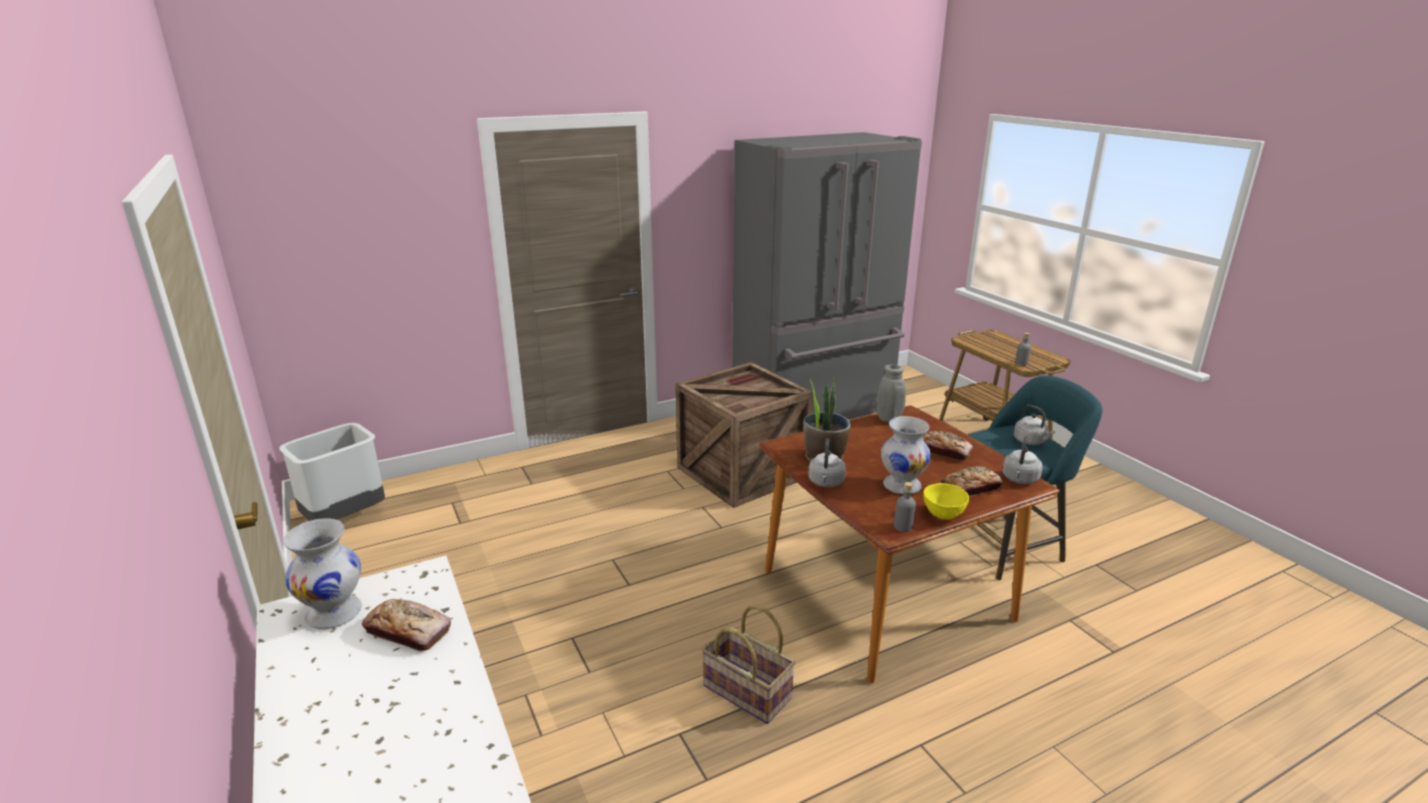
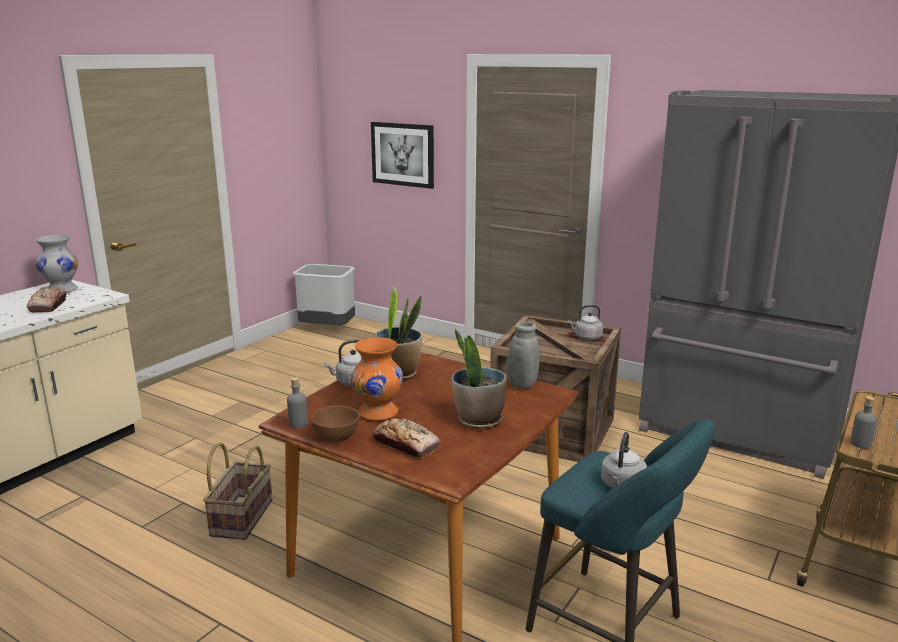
camera: 60 degrees right, 5 degrees down
white vase [881,416,931,494] -> orange vase [351,337,403,421]
bread [922,431,973,461] -> potted plant [452,329,507,429]
yellow bowl [923,483,969,520] -> brown bowl [311,405,360,443]
grey kettle [1002,436,1043,484] -> grey kettle moved to [567,305,603,340]
none -> picture [371,122,434,189]

